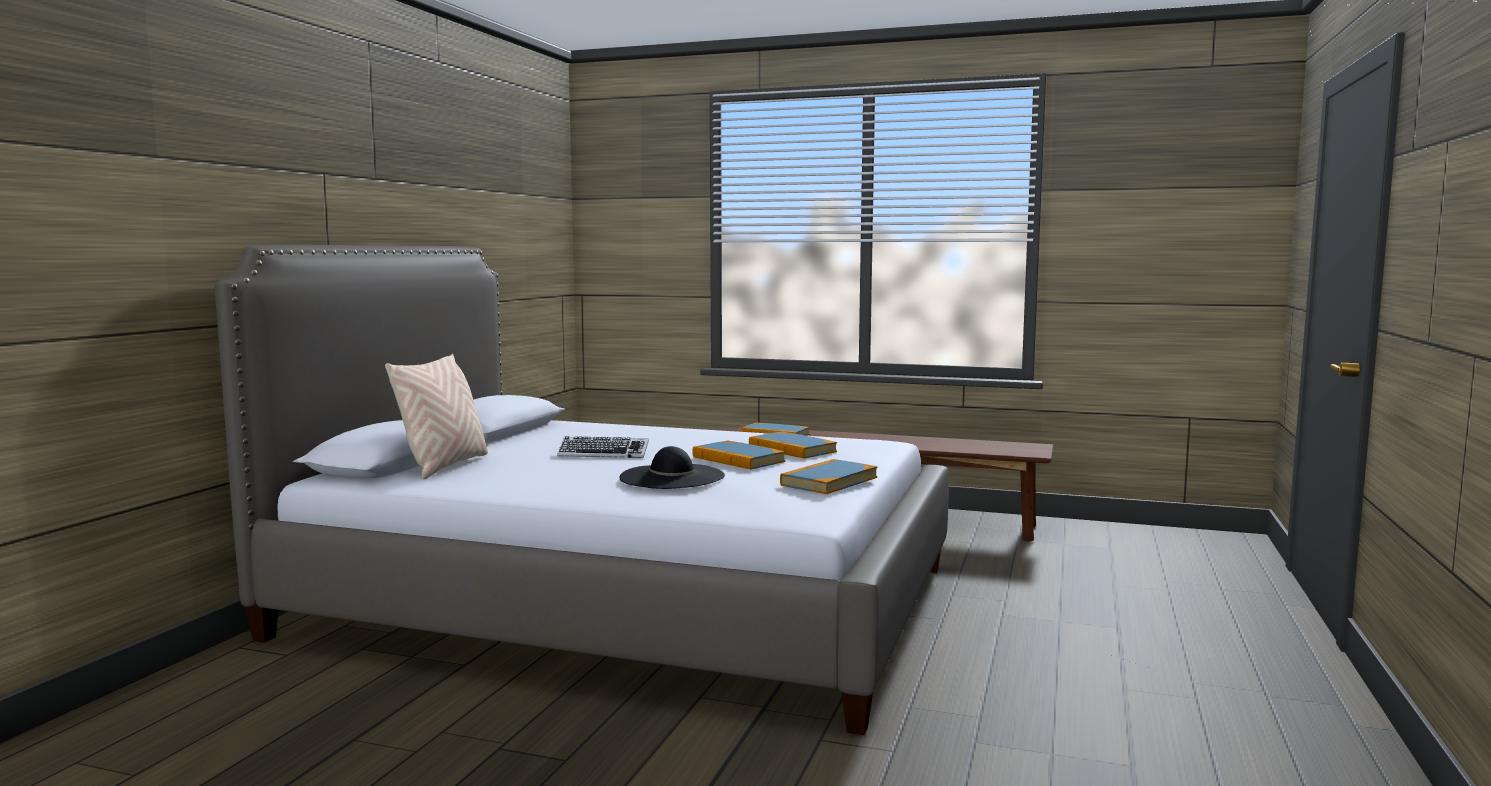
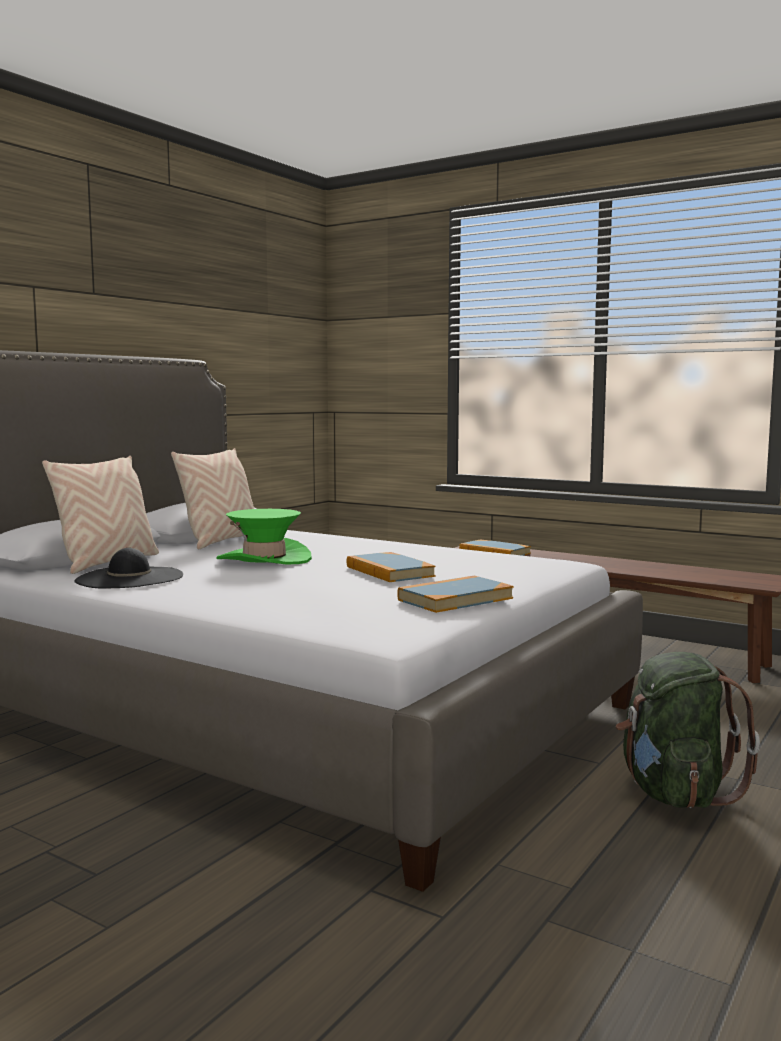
camera: 15 degrees right, 0 degrees up
keyboard [557,436,649,458] -> green hat [217,509,312,565]
black hat [619,446,725,489] -> black hat moved to [74,548,183,588]
book [749,432,837,459] -> none
none -> beige pillow [171,448,254,549]
none -> green backpack [616,652,760,808]

